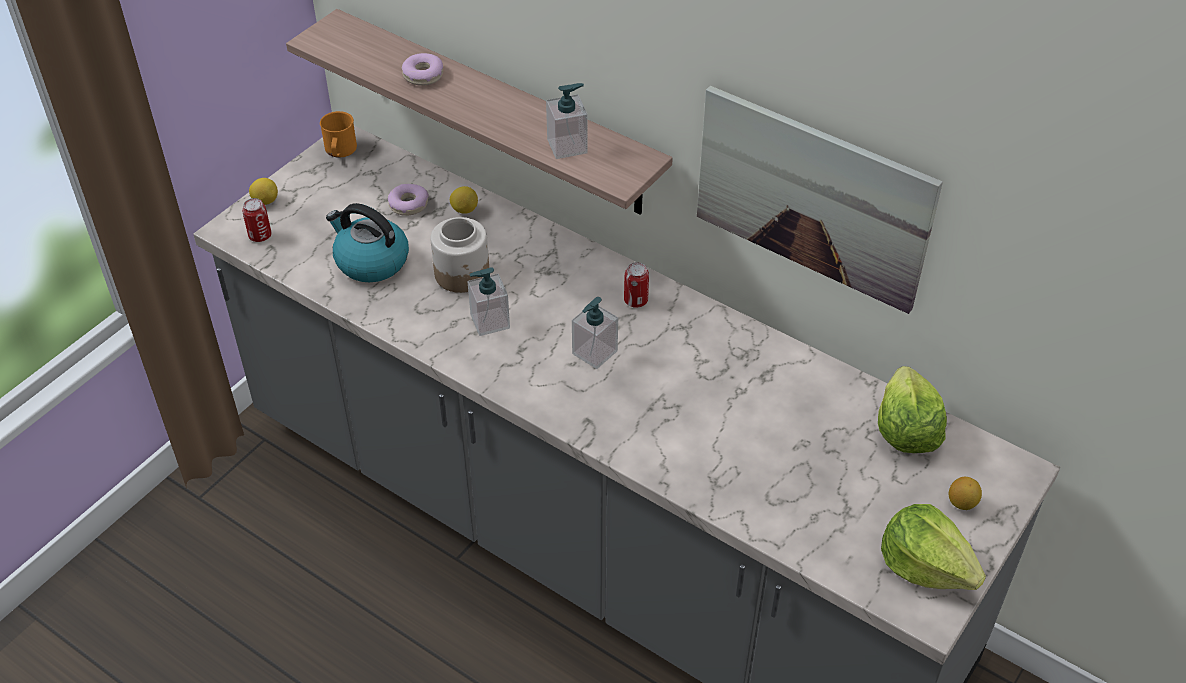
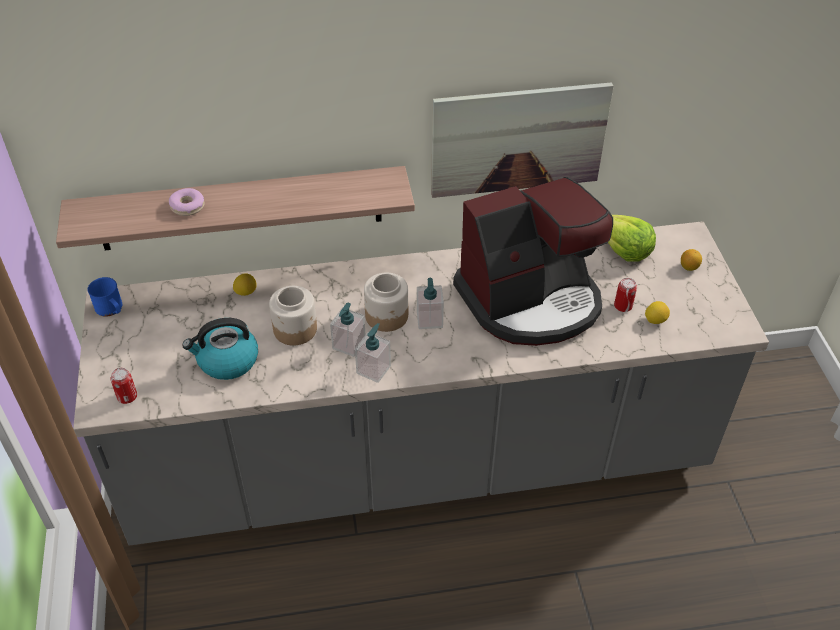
camera: 45 degrees left, 0 degrees up
lemon [249,178,278,205] -> lemon moved to [645,301,670,324]
orange mug [320,111,357,158] -> blue mug [88,277,122,317]
donut [388,184,429,216] -> none
soap dispenser [546,83,588,159] -> soap dispenser moved to [355,323,391,383]
can [624,262,649,308] -> can moved to [614,278,637,312]
lettuce [881,504,986,590] -> none
none -> jar [364,273,408,332]
none -> coffee machine [453,177,613,346]

